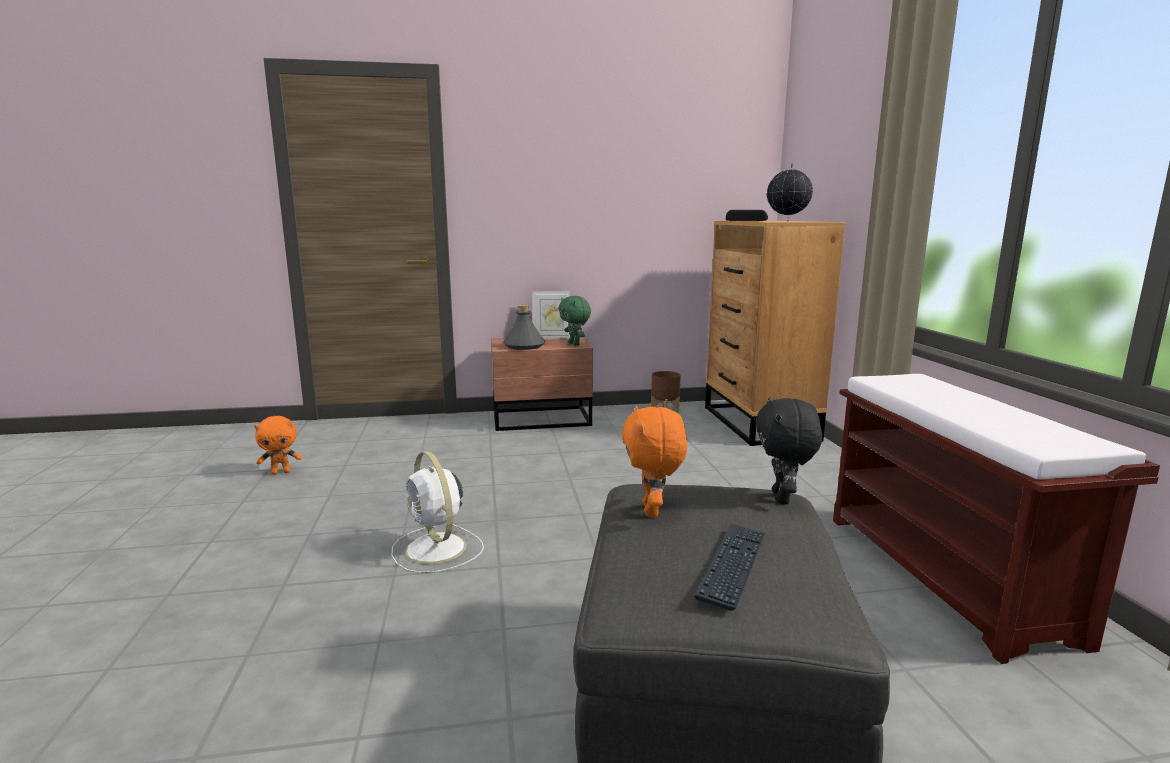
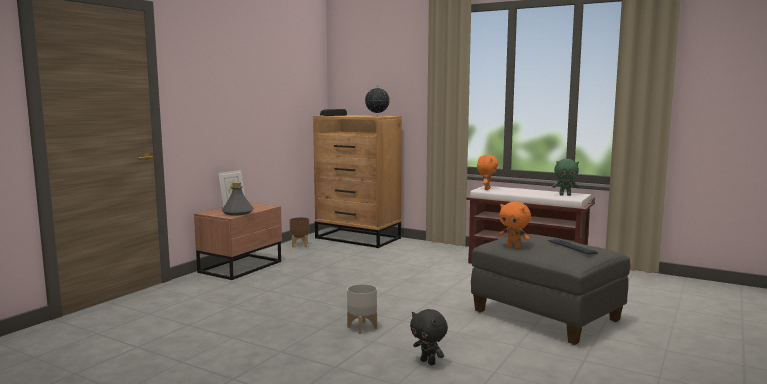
camera: 50 degrees left, 5 degrees down
orange plush toy [254,416,302,475] -> orange plush toy moved to [477,155,498,190]
white fan [392,451,484,573] -> grey planter [347,284,377,334]
green plush toy [559,296,591,346] -> green plush toy moved to [552,159,579,196]
black plush toy [756,397,822,504] -> black plush toy moved to [410,309,448,365]

